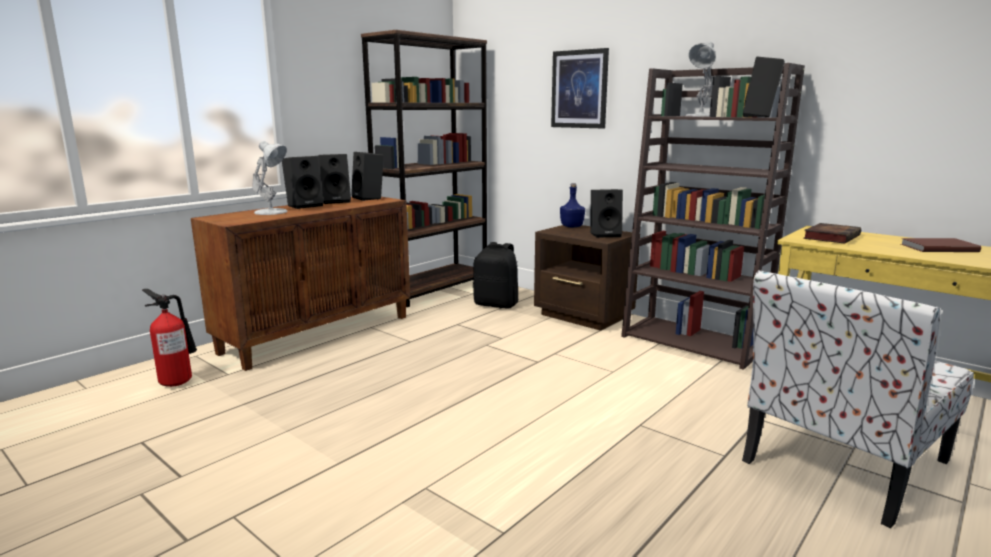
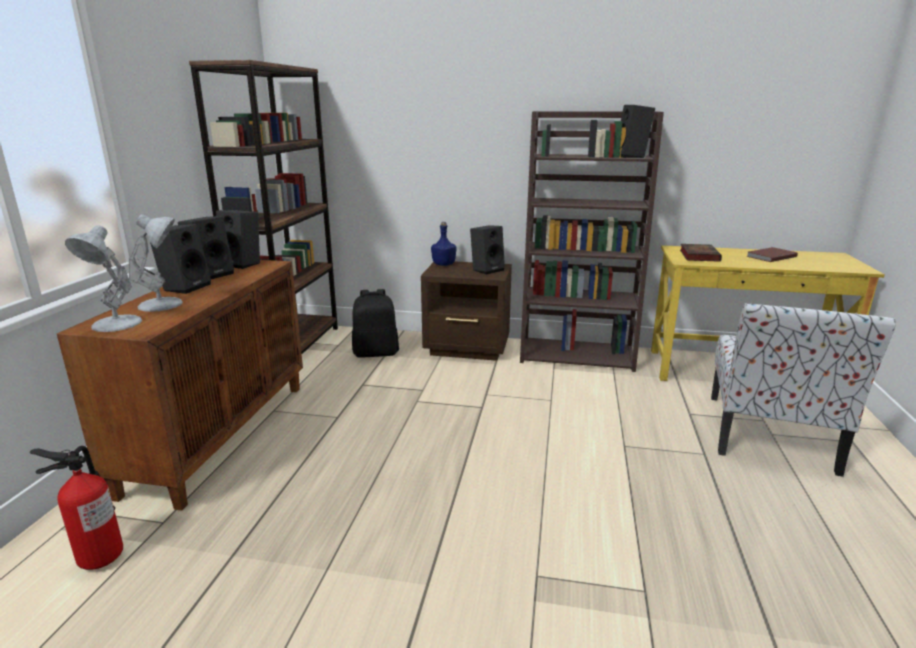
camera: 30 degrees left, 5 degrees up
picture [551,48,609,129] -> none
white table lamp [685,41,716,116] -> white table lamp moved to [65,225,142,332]

